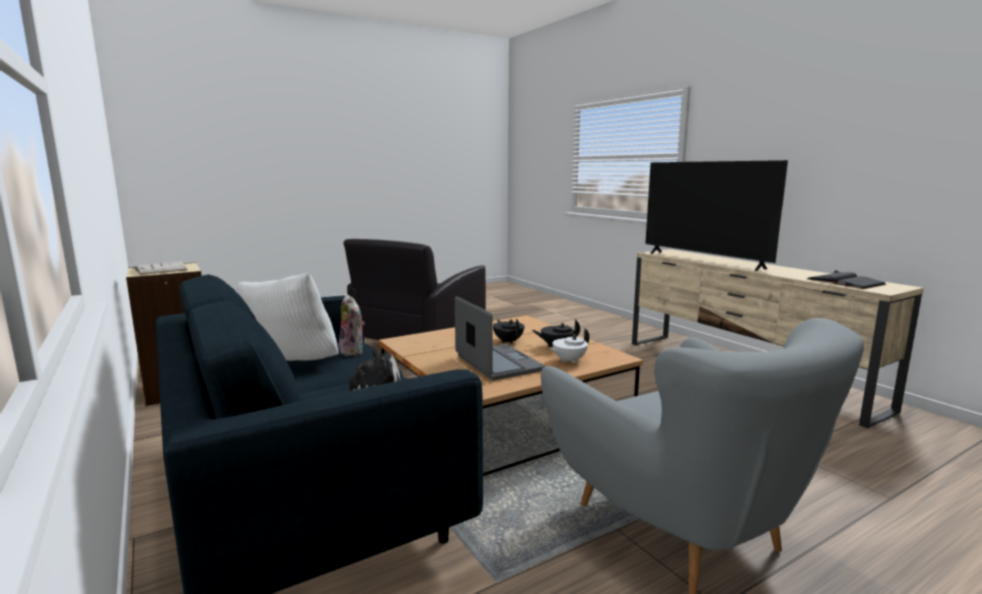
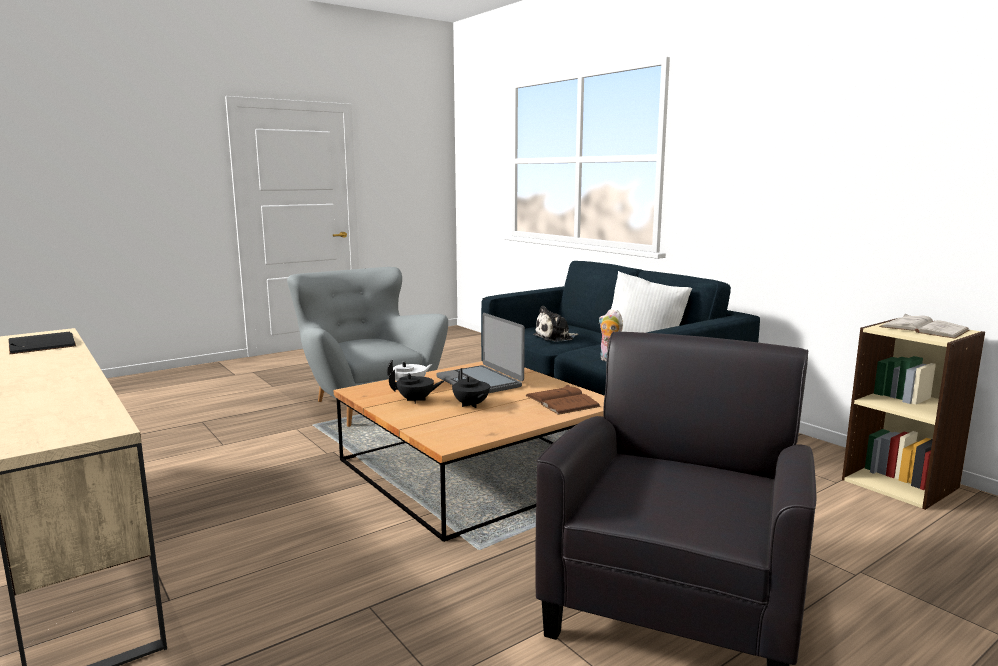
camera: 175 degrees right, 0 degrees up
television [645,160,788,271] -> none
none -> brown book [525,384,601,415]

